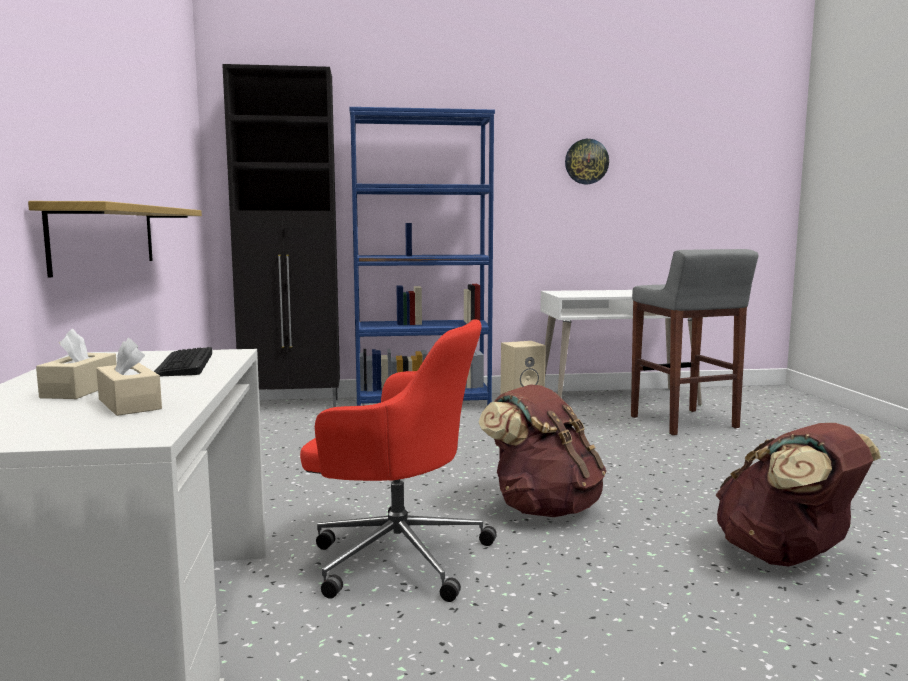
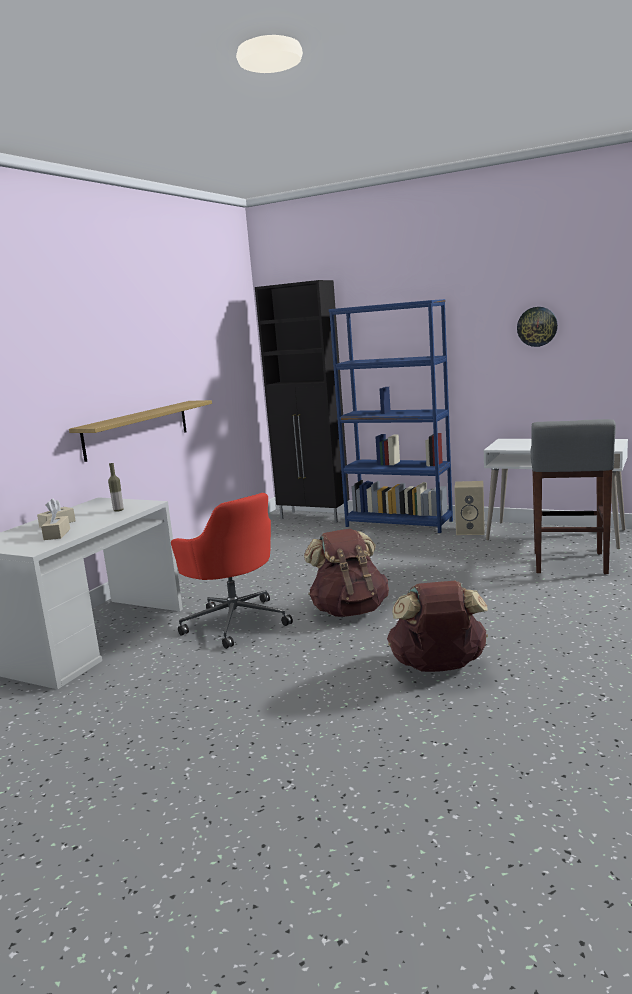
camera: 35 degrees right, 5 degrees up
keyboard [154,347,212,376] -> bottle [108,463,124,512]

